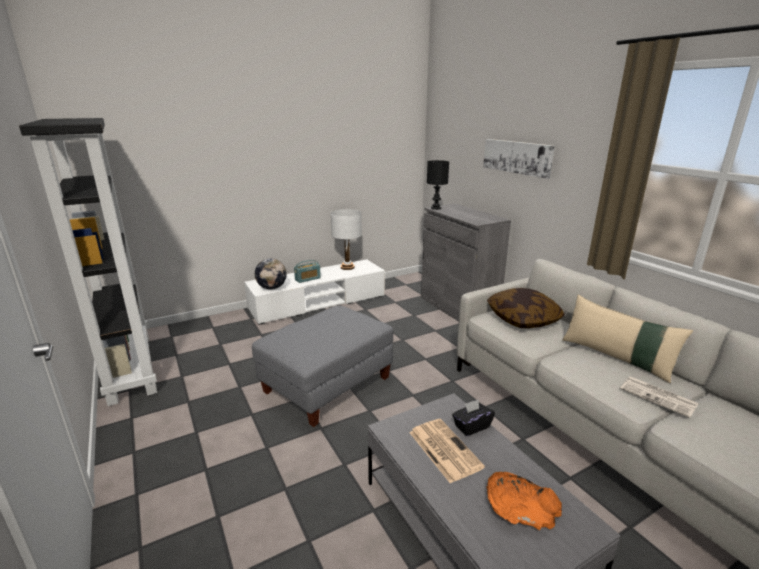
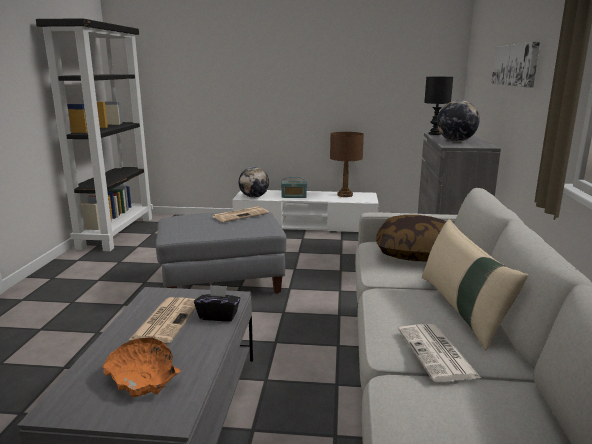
camera: 35 degrees right, 5 degrees down
white table lamp [331,209,362,270] -> brown table lamp [330,132,364,197]
none -> newspaper [212,207,269,222]
none -> globe [437,100,480,142]

